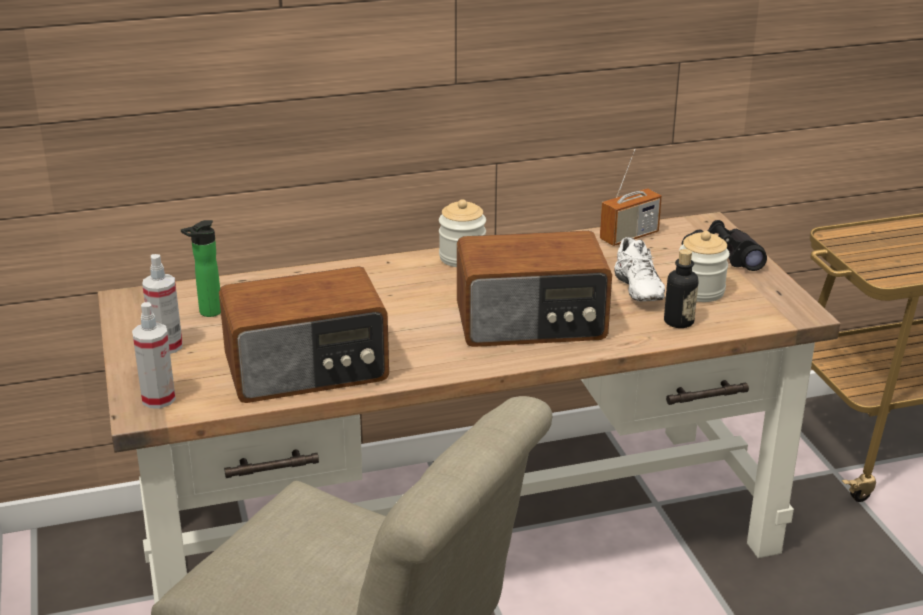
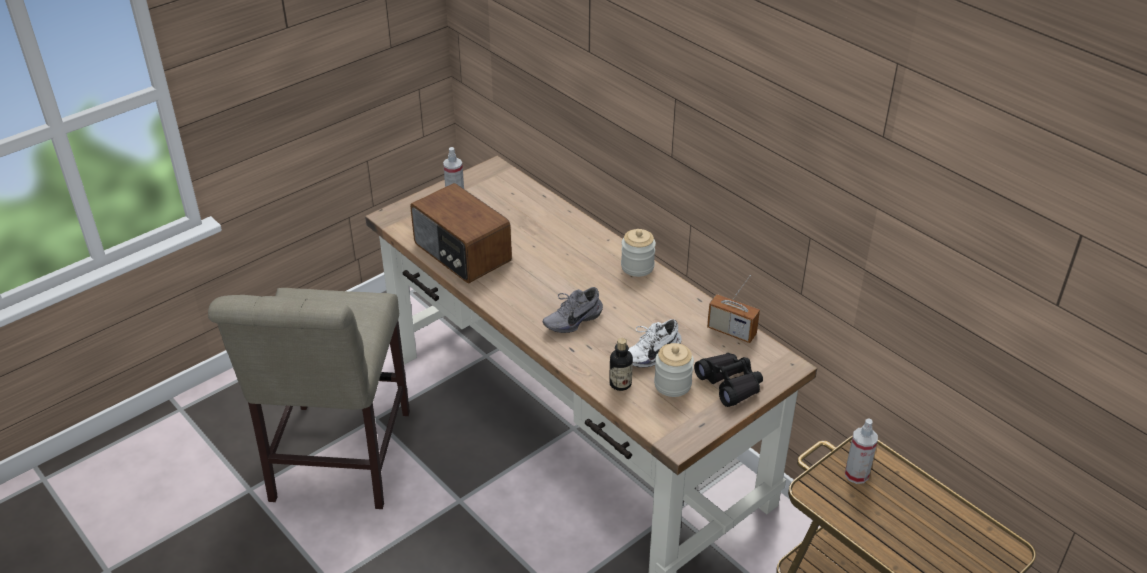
camera: 65 degrees right, 10 degrees up
spray bottle [132,302,176,408] -> spray bottle moved to [845,419,878,484]
bottle [181,220,221,317] -> none
radio [457,231,612,347] -> grey shoe [543,287,603,333]

